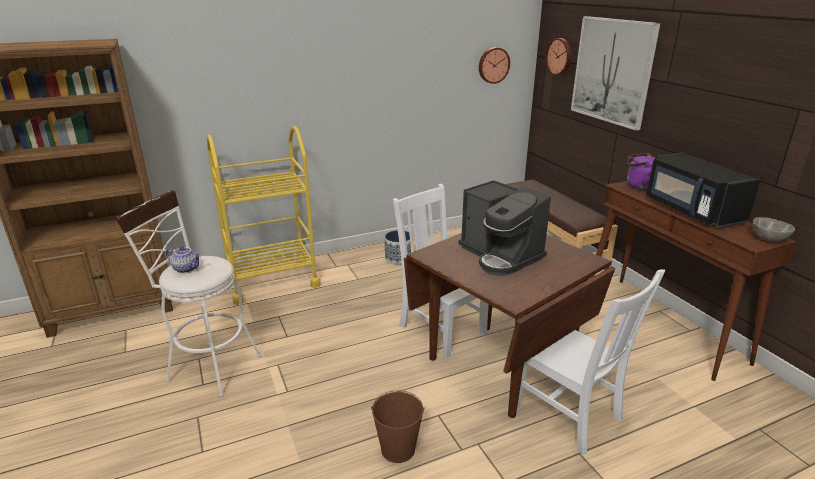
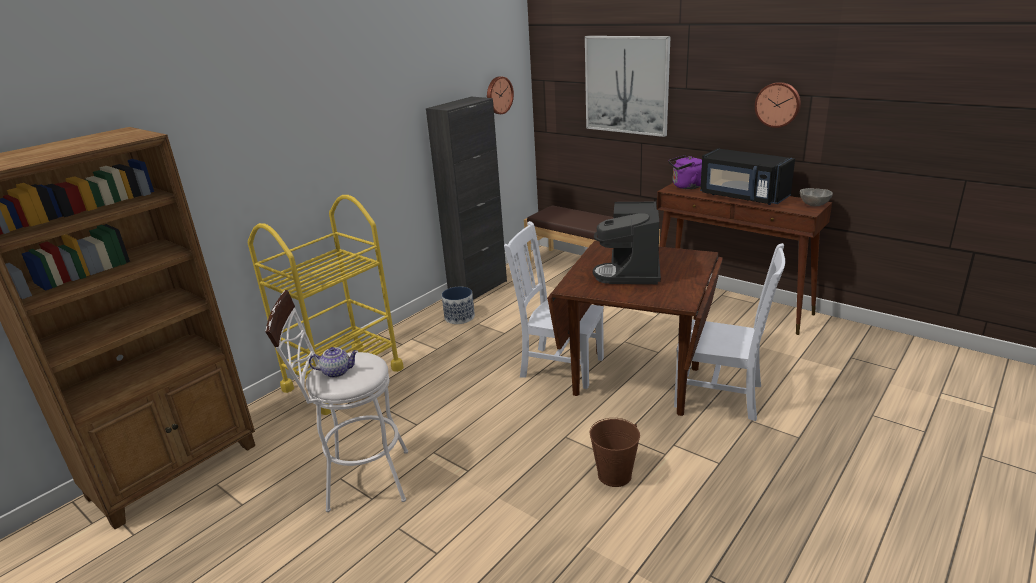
camera: 25 degrees left, 0 degrees up
coffee machine [458,180,551,276] -> coffee machine turned 75 degrees clockwise [593,202,661,284]
wall clock [545,38,572,75] -> wall clock moved to [755,82,801,128]
none -> black cabinet [426,96,507,300]

